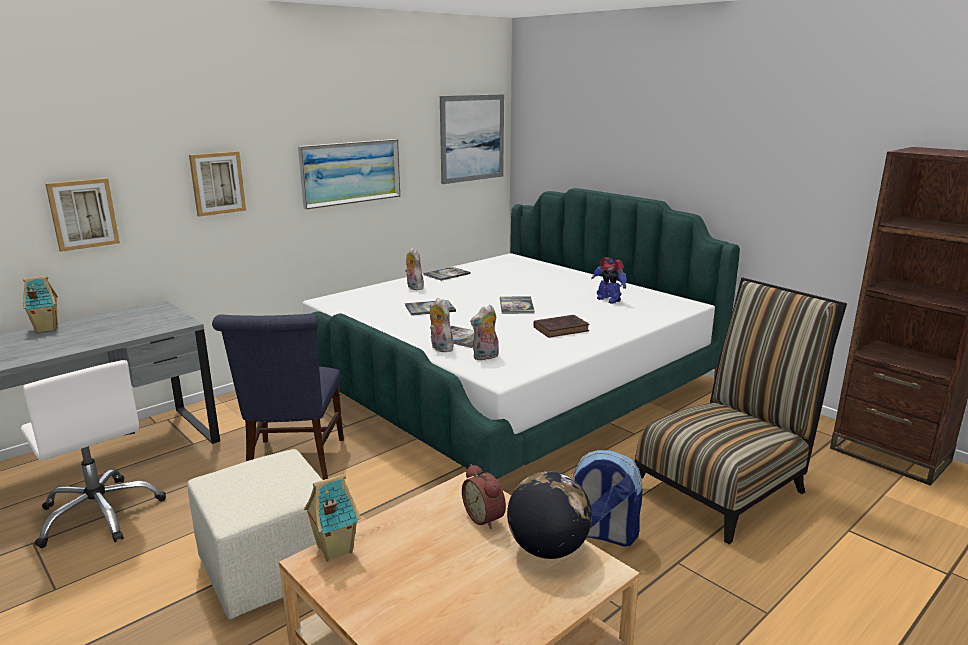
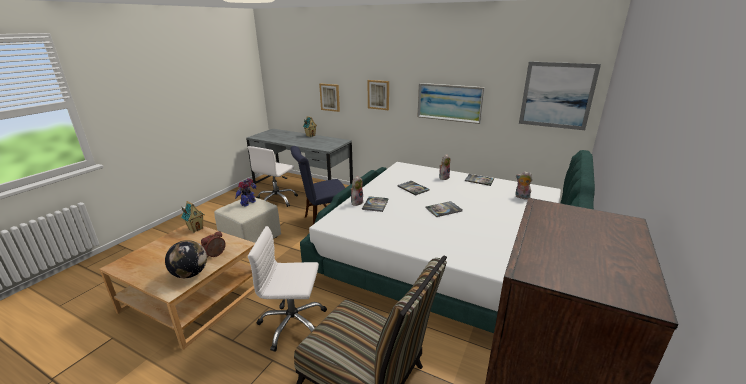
camera: 70 degrees right, 5 degrees up
plush toy [470,305,499,360] -> plush toy moved to [515,171,533,200]
brown book [533,315,590,338] -> none
backpack [571,450,643,547] -> white office chair [248,226,327,352]
toy robot [591,257,627,304] -> toy robot moved to [235,179,257,207]

